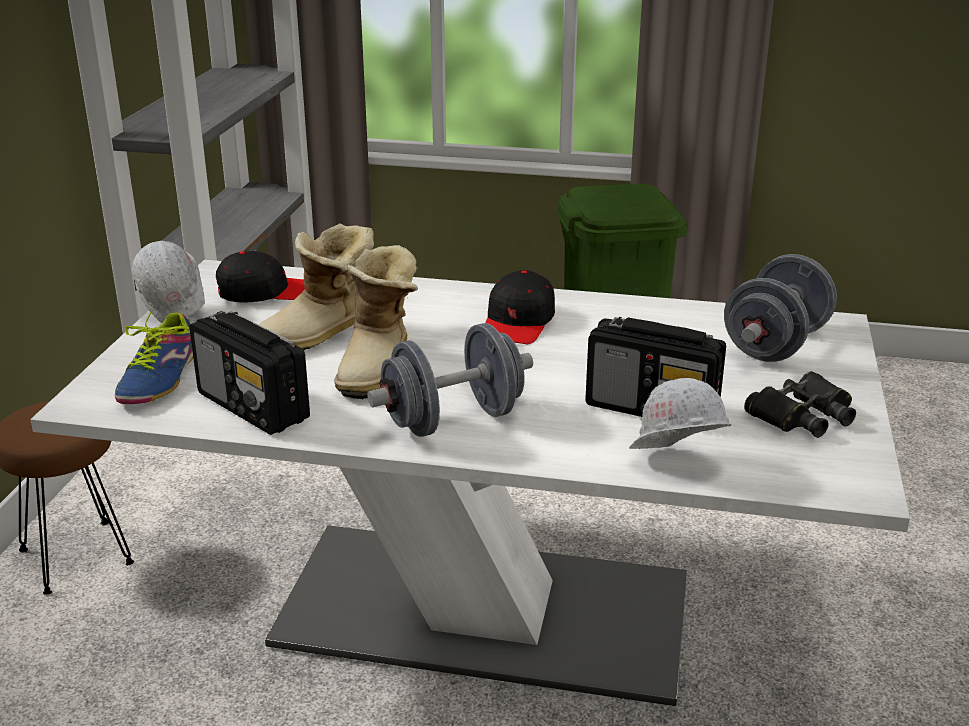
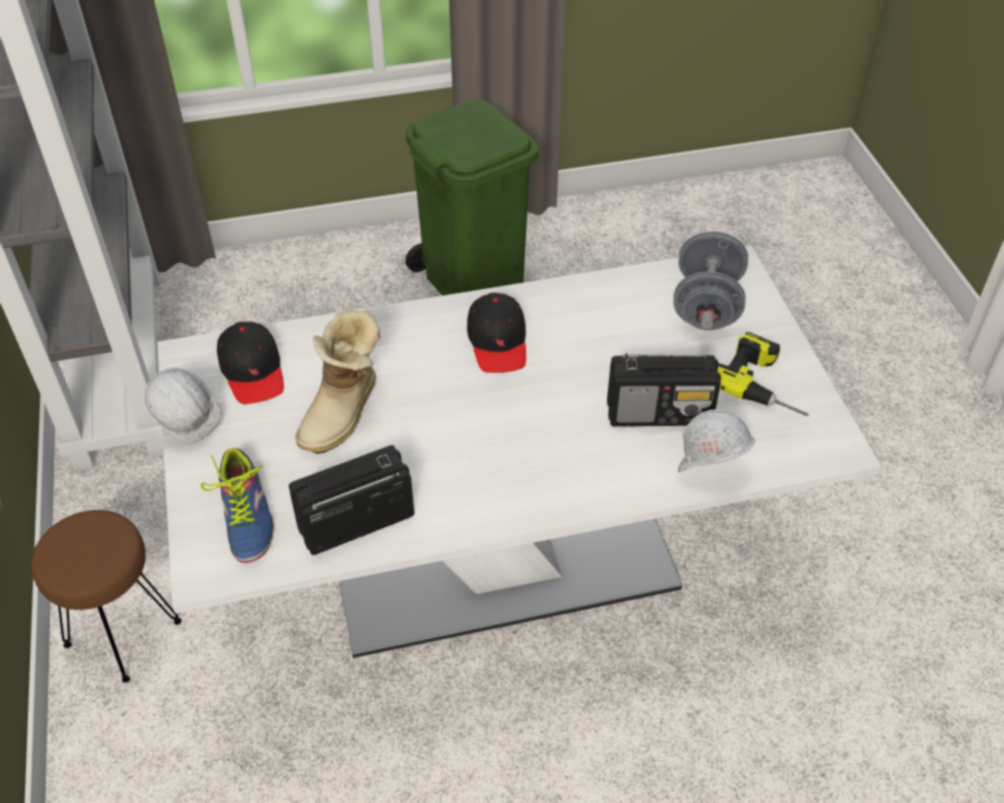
camera: 25 degrees left, 20 degrees up
radio [189,311,310,435] -> radio turned 135 degrees clockwise [289,445,414,555]
black cap [216,251,305,303] -> black cap turned 105 degrees clockwise [217,321,284,404]
boot [334,245,418,399] -> none
grey dumbbell [367,323,533,437] -> none
black binoculars [744,371,856,438] -> power drill [717,332,808,416]

